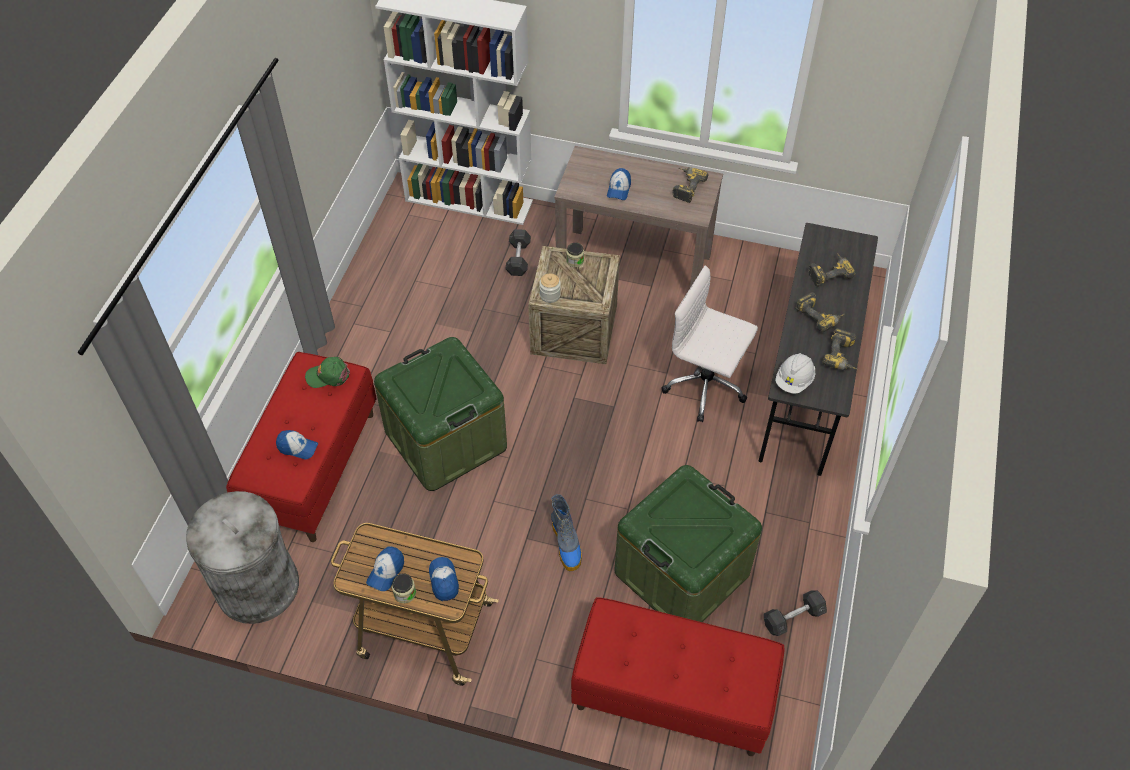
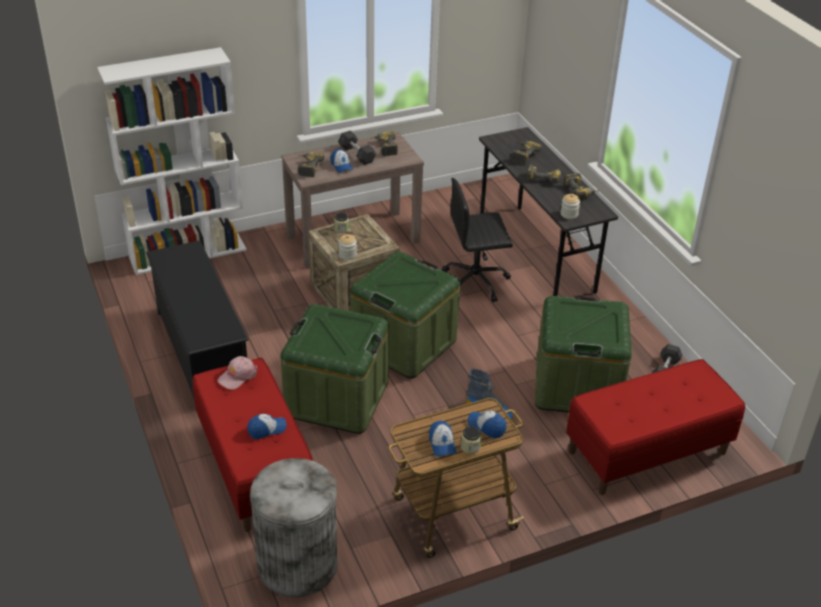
camera: 40 degrees left, 15 degrees down
green cap [305,357,350,388] -> pink cap [217,356,257,390]
grey dumbbell [505,229,531,276] -> grey dumbbell moved to [338,131,376,165]
white office chair [662,265,758,422] -> black office chair [442,178,513,302]
white hard hat [775,353,815,394] -> jar [561,194,580,219]
none -> black shoe rack [146,240,249,396]
none -> power drill [298,152,324,177]
none -> green storage box [350,252,460,378]

